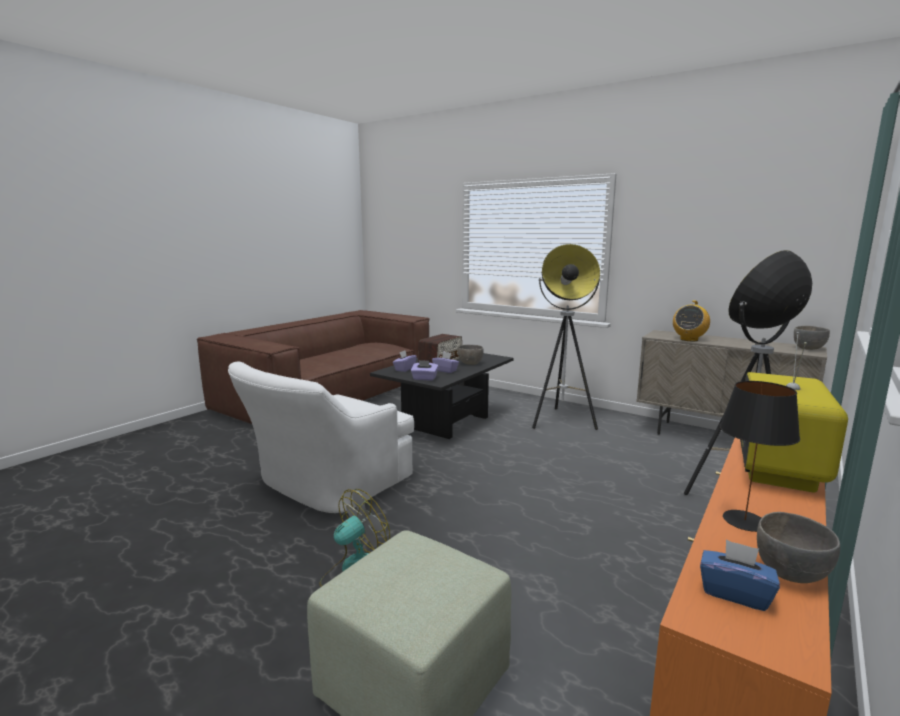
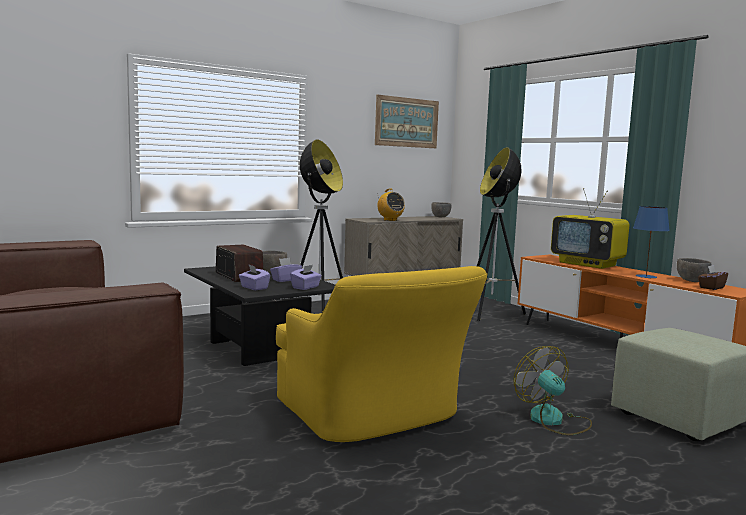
camera: 70 degrees left, 5 degrees down
white armchair [228,362,414,513] -> yellow armchair [276,266,487,442]
blue tissue box [700,539,780,611] -> brown tissue box [698,265,728,290]
black table lamp [719,381,800,532] -> blue table lamp [633,206,670,278]
none -> picture [375,95,439,148]

